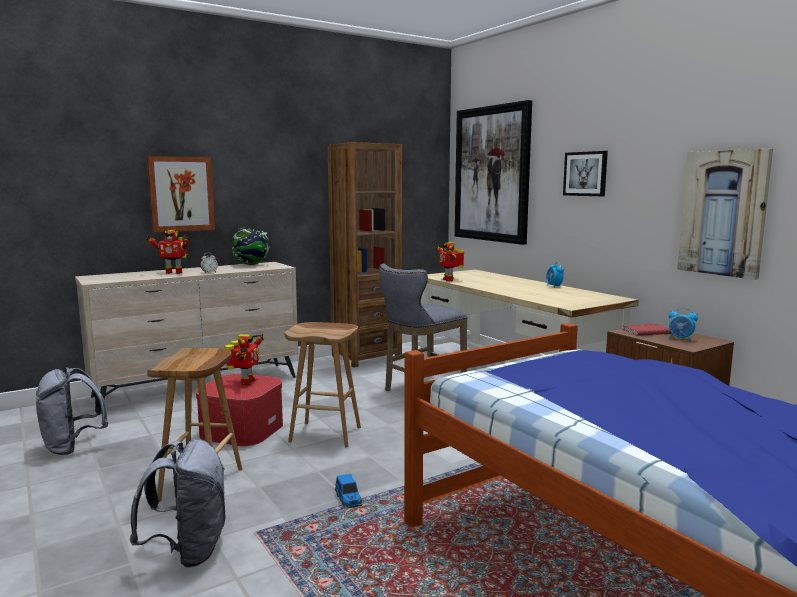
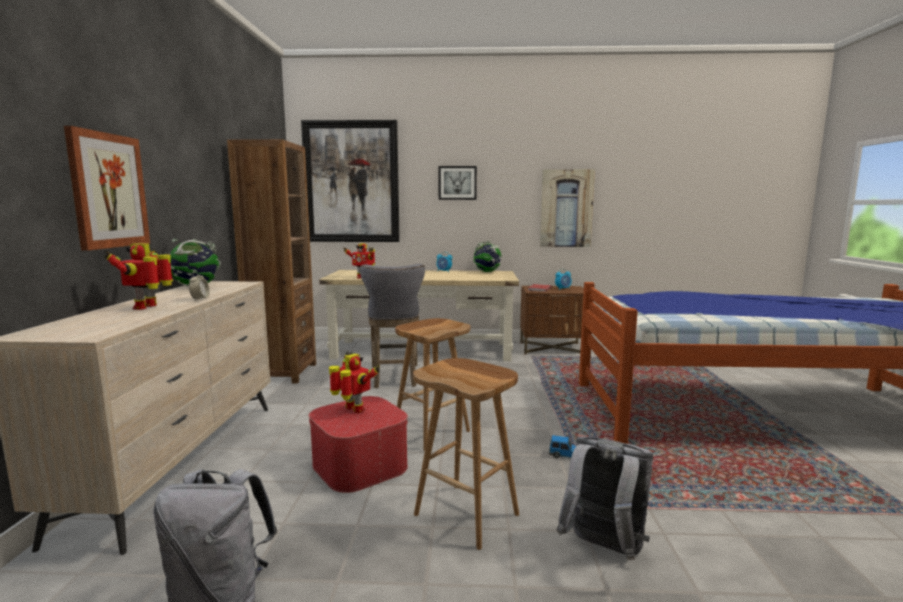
camera: 55 degrees left, 0 degrees up
toy robot [145,230,188,274] -> toy robot turned 150 degrees clockwise [104,243,173,310]
none -> globe [473,242,502,272]

